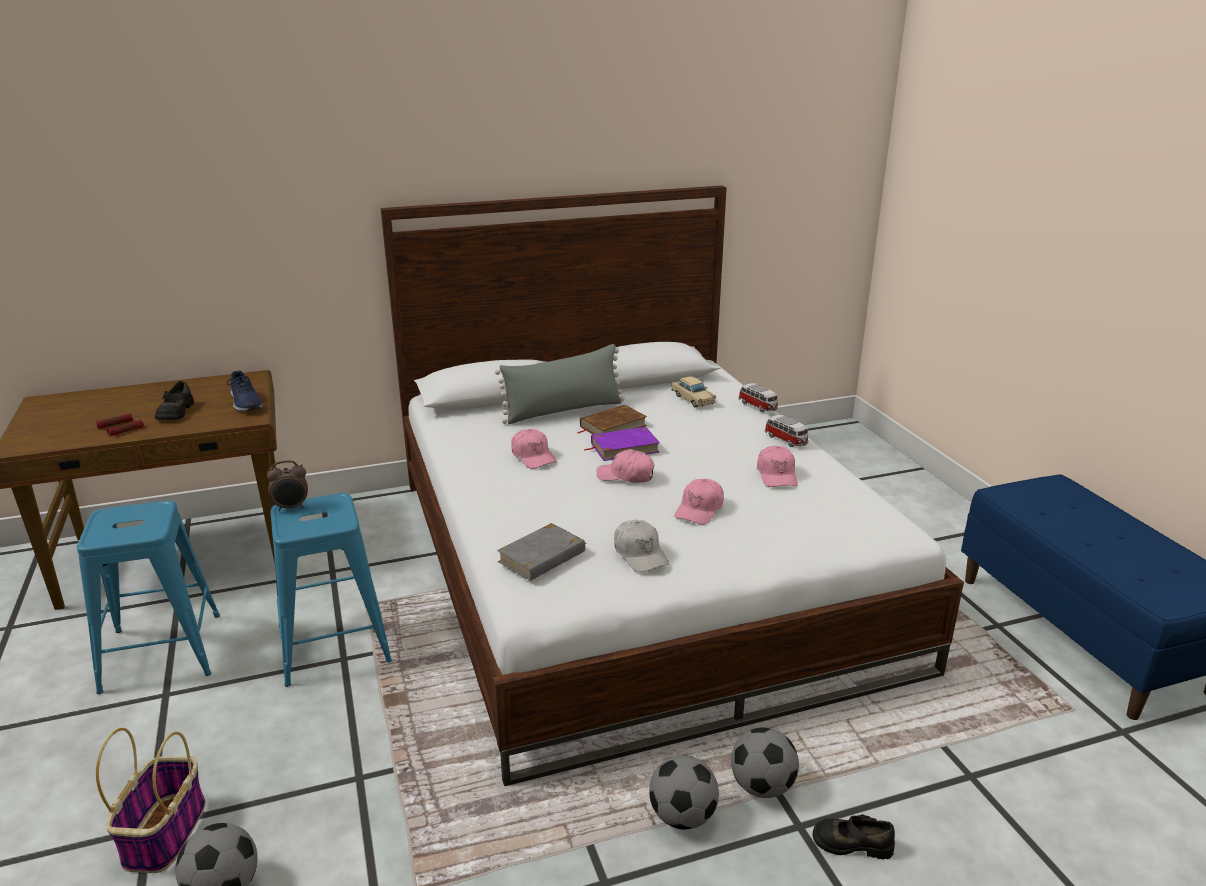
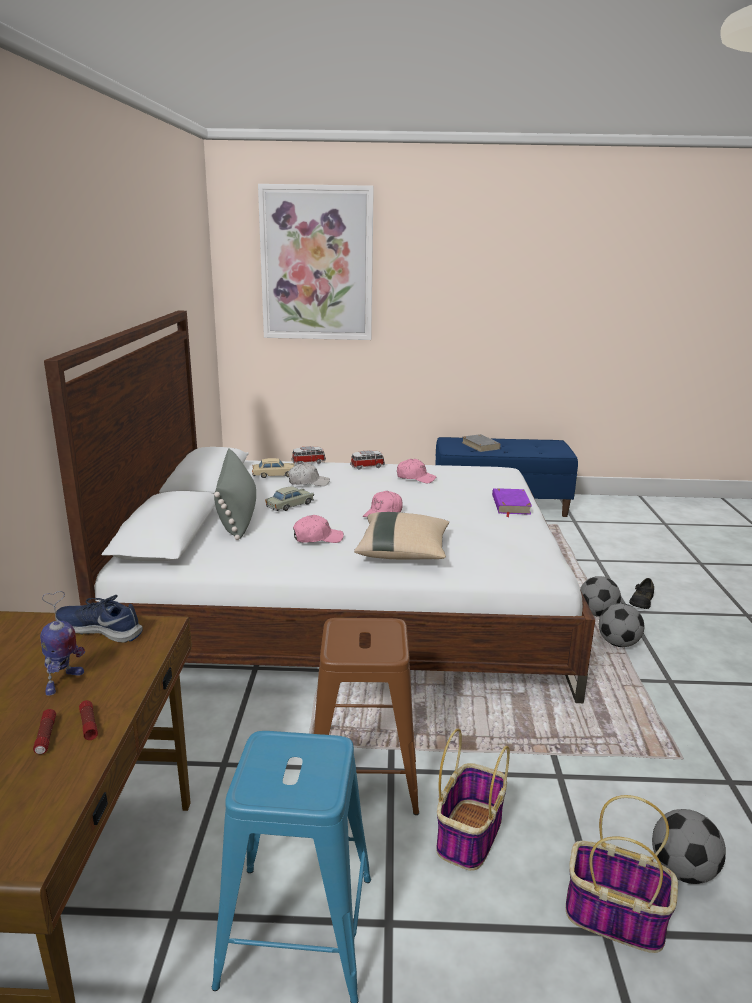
camera: 70 degrees left, 5 degrees down
black shoe [155,381,194,420] -> toy robot [40,591,85,696]
blue shoe [227,370,263,412] -> blue shoe turned 150 degrees counterclockwise [56,595,143,643]
alarm clock [267,460,308,511] -> none
blue stool [270,493,392,687] -> brown stool [314,618,419,815]
grey book [497,523,586,581] -> grey book moved to [461,434,501,452]
brown book [577,405,647,434] -> beige toy car [265,486,314,511]
purple book [584,427,660,461] -> purple book moved to [492,488,532,517]
white cap [614,520,669,572] -> white cap moved to [288,463,330,486]
pink cap [675,479,724,525] -> none
none -> picture [258,184,374,340]
none -> beige pillow [354,512,449,560]
none -> basket [436,729,510,871]

